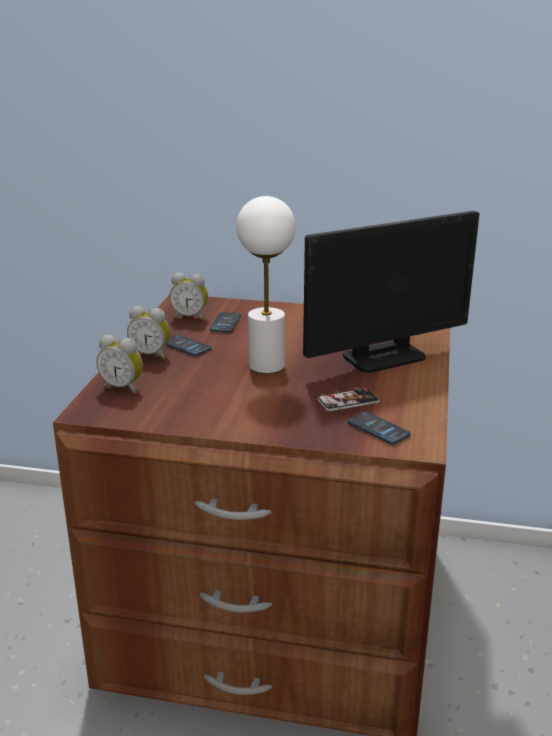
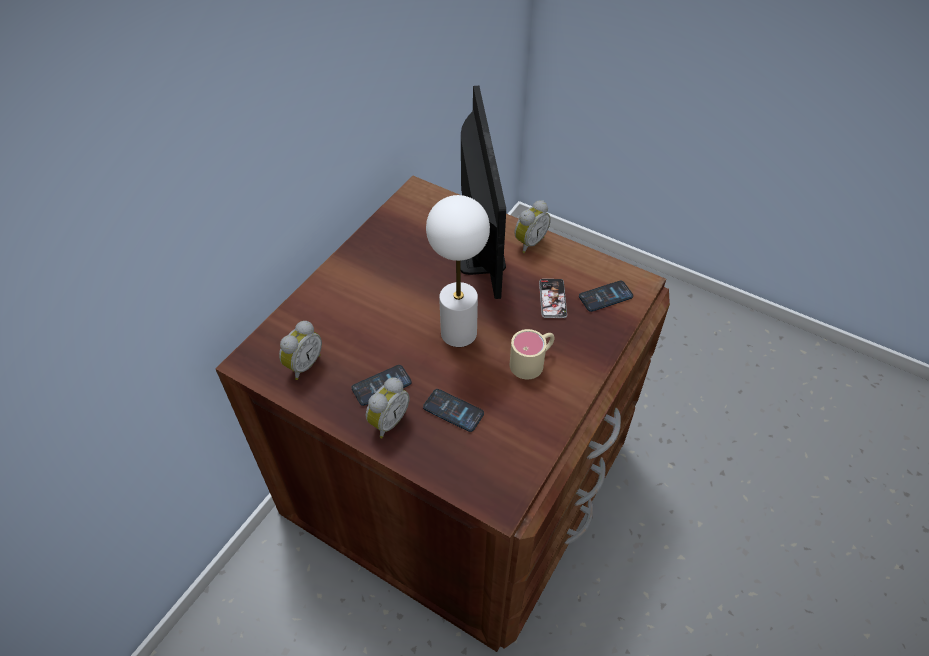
camera: 70 degrees left, 25 degrees up
alarm clock [96,335,143,394] -> alarm clock moved to [514,200,551,253]
phone [210,312,241,333] -> phone moved to [423,389,484,432]
none -> beige mug [510,329,555,379]

